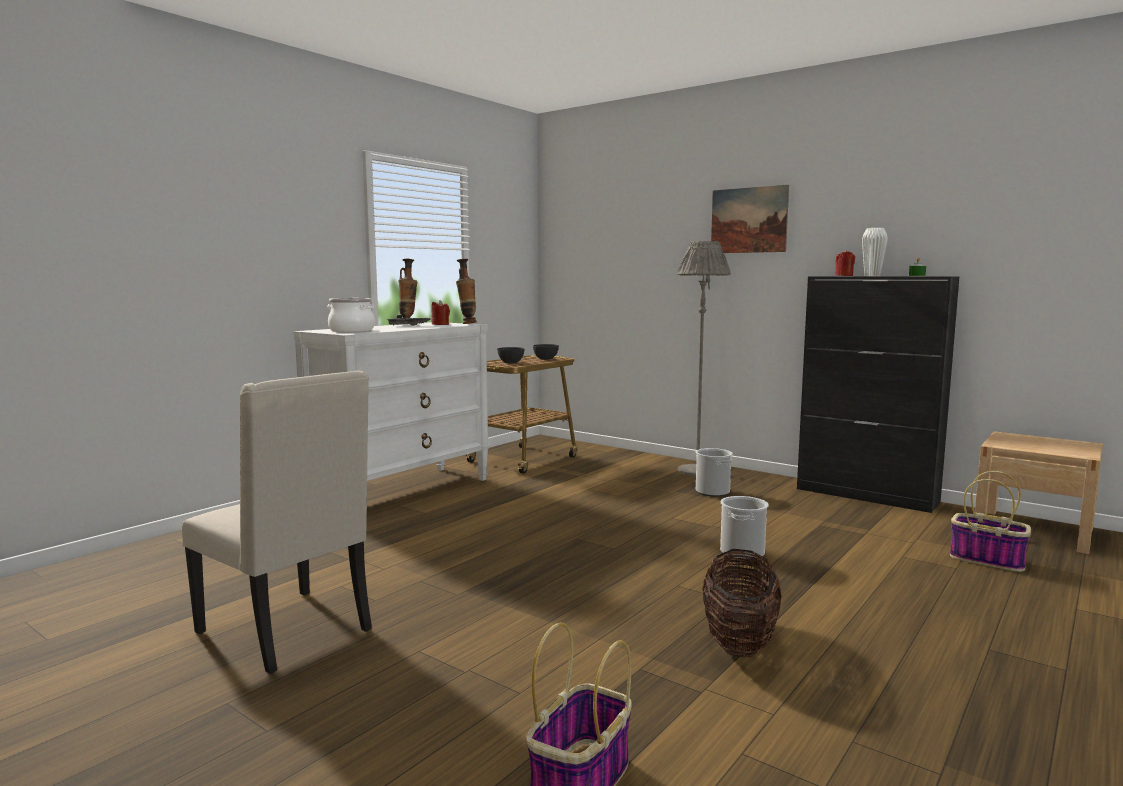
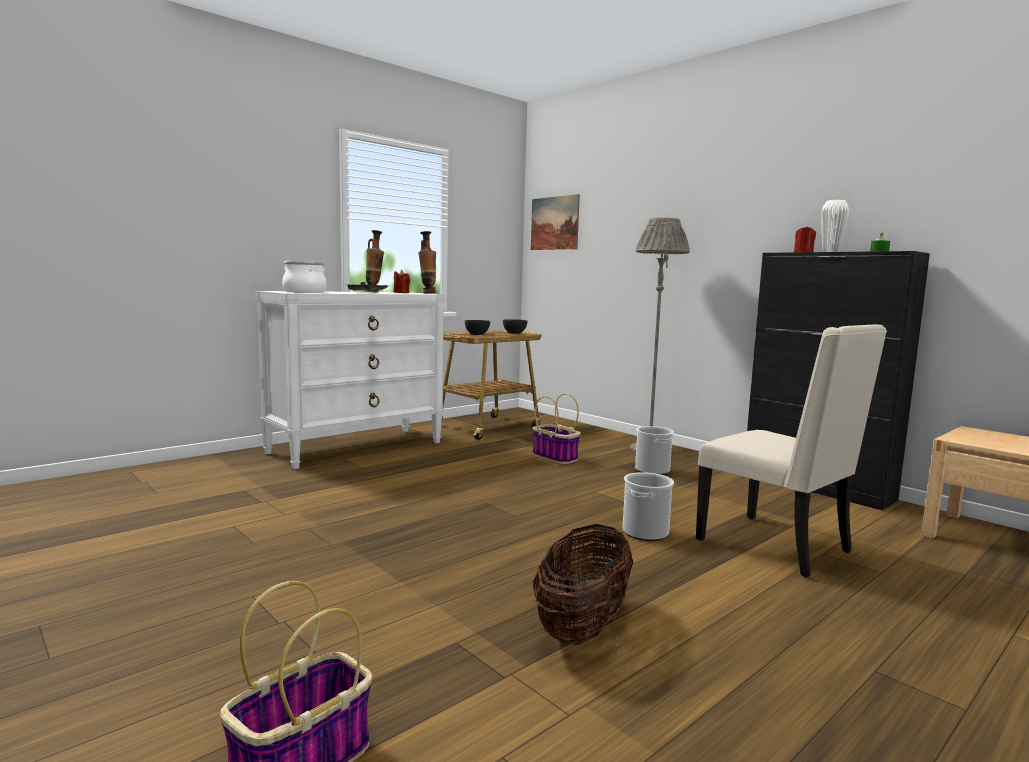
camera: 10 degrees right, 0 degrees up
beige chair [182,371,372,674] -> beige chair moved to [696,324,887,578]
picture [711,185,789,253] -> picture moved to [531,194,580,250]
basket [950,471,1031,572] -> basket moved to [532,393,581,464]

